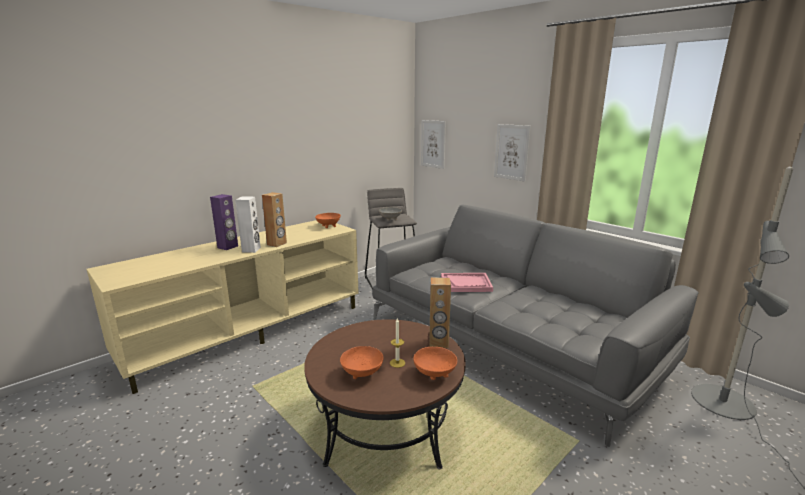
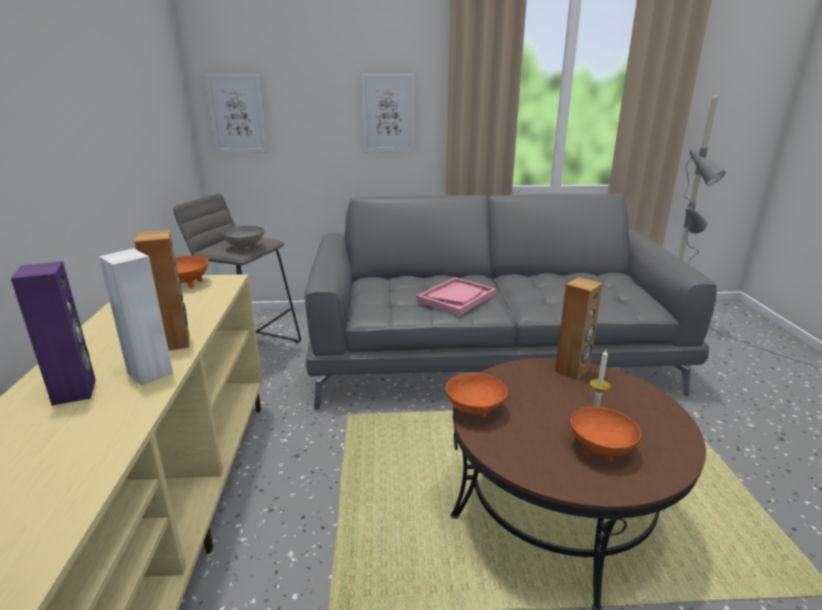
camera: 50 degrees left, 5 degrees up
orange bowl [413,347,457,380] -> orange bowl moved to [446,373,508,417]

